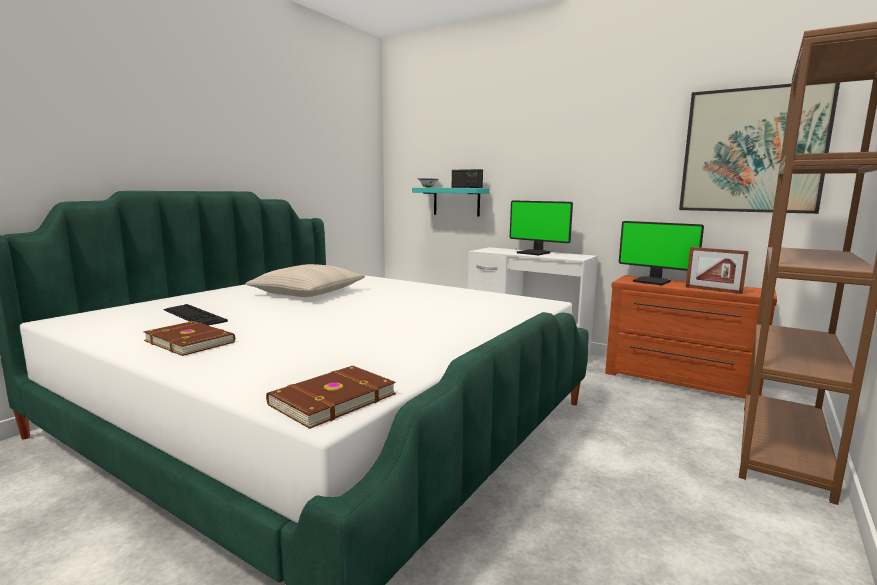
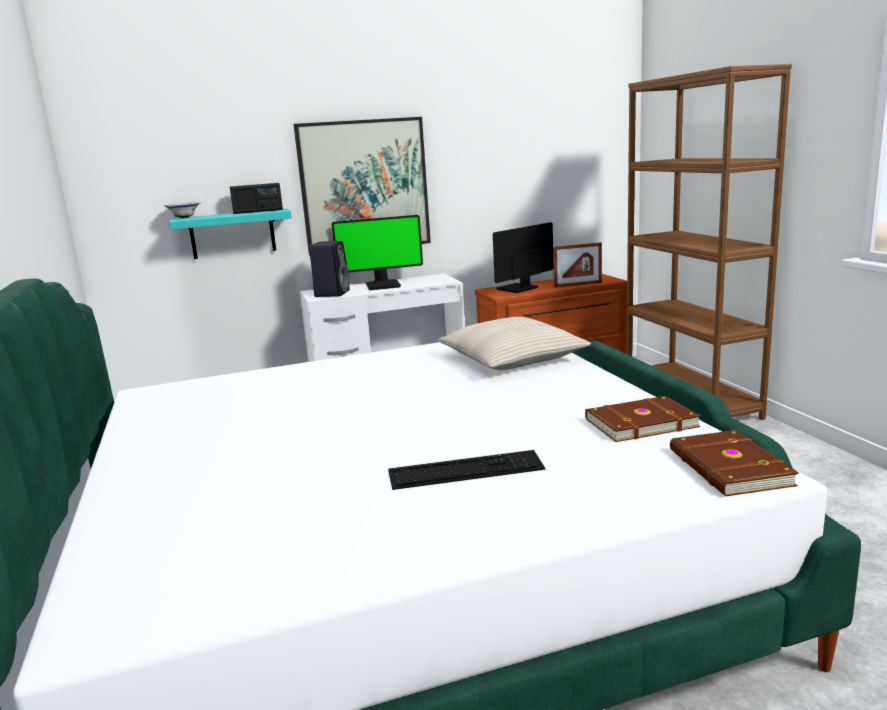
camera: 50 degrees left, 5 degrees up
brown book [144,321,235,356] -> brown book moved to [585,396,701,442]
keyboard [163,304,228,325] -> keyboard moved to [388,450,546,490]
beige pillow [245,264,365,297] -> beige pillow moved to [438,317,591,370]
monitor [619,221,704,285] -> monitor turned 150 degrees clockwise [493,222,553,293]
picture [679,83,840,214] -> picture moved to [294,117,431,256]
none -> black speaker [309,241,350,297]

